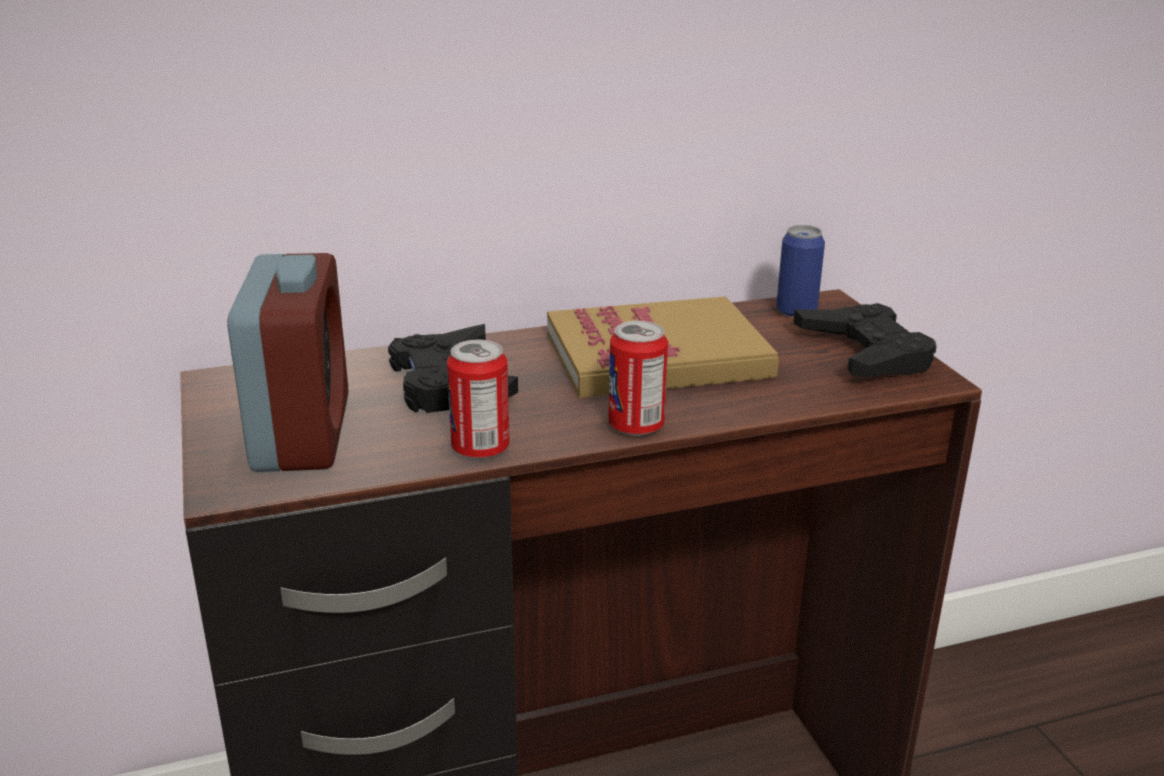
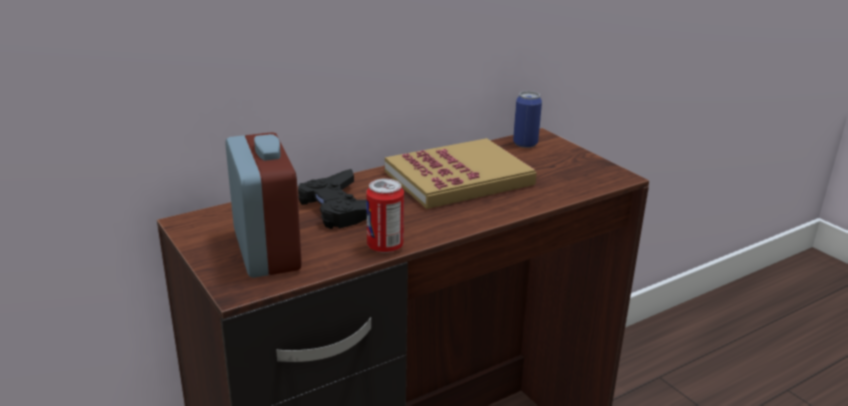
camera: 15 degrees left, 0 degrees up
can [608,321,668,436] -> none
black game controller [793,303,937,377] -> none

